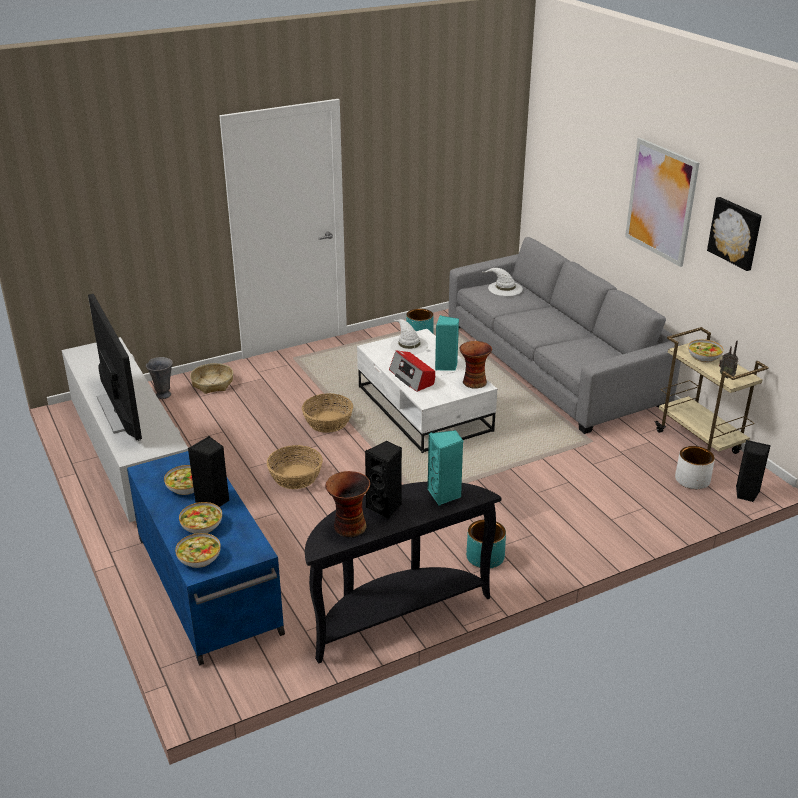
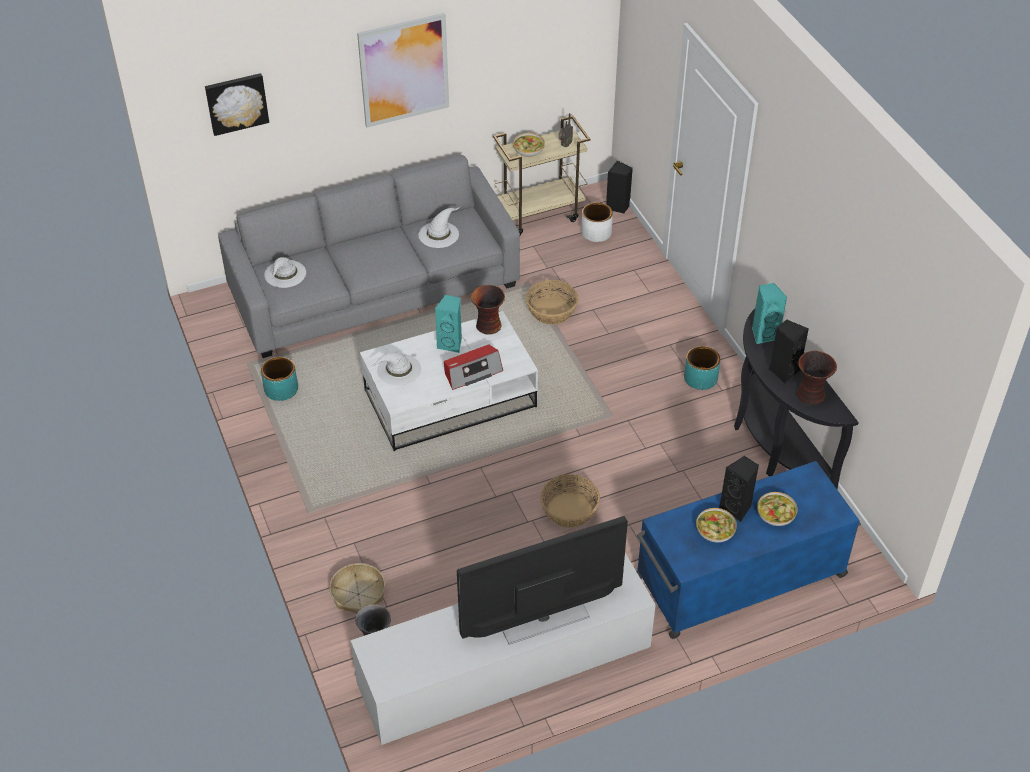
camera: 85 degrees left, 15 degrees up
bowl [175,533,221,568] -> none
basket [302,393,353,433] -> basket moved to [526,280,578,325]
picture [707,197,762,271] -> picture moved to [205,73,269,136]
none -> white hat [419,207,460,248]

